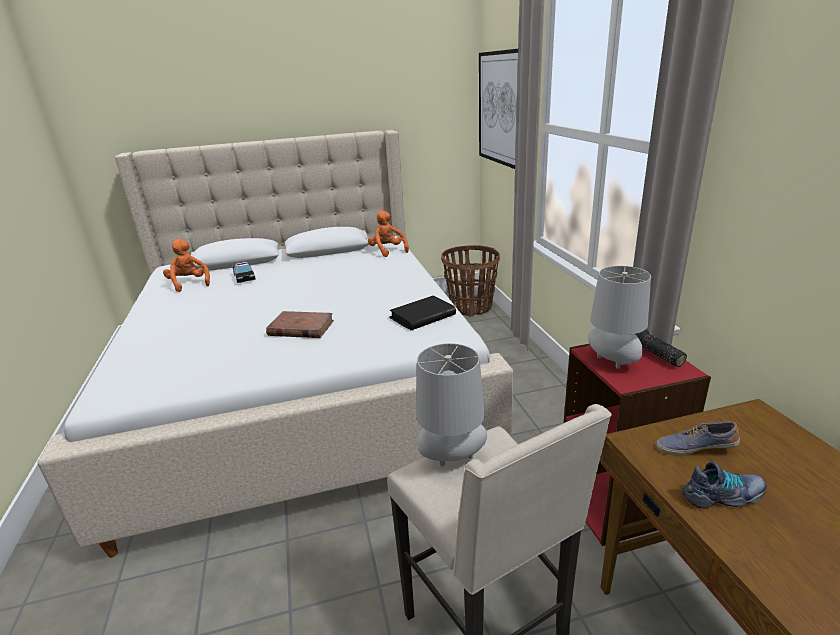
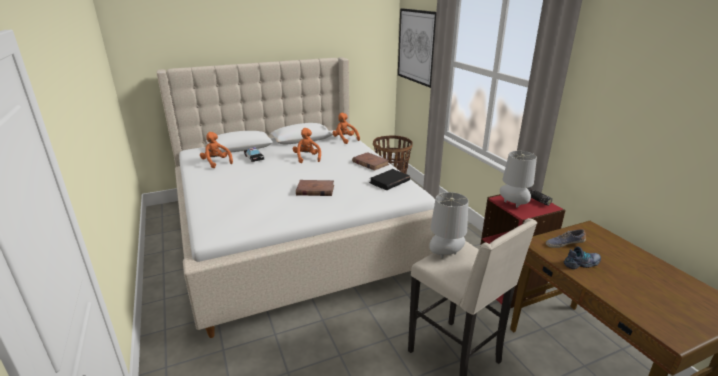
camera: 10 degrees left, 0 degrees up
none -> orange plush toy [293,128,321,163]
none -> brown book [352,152,389,171]

